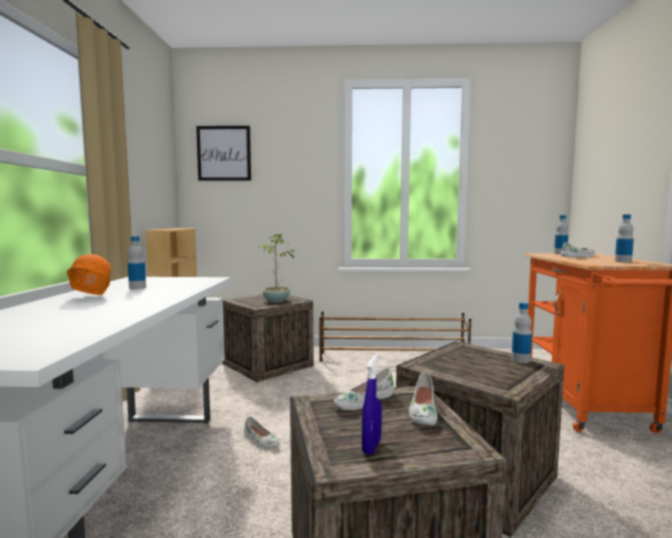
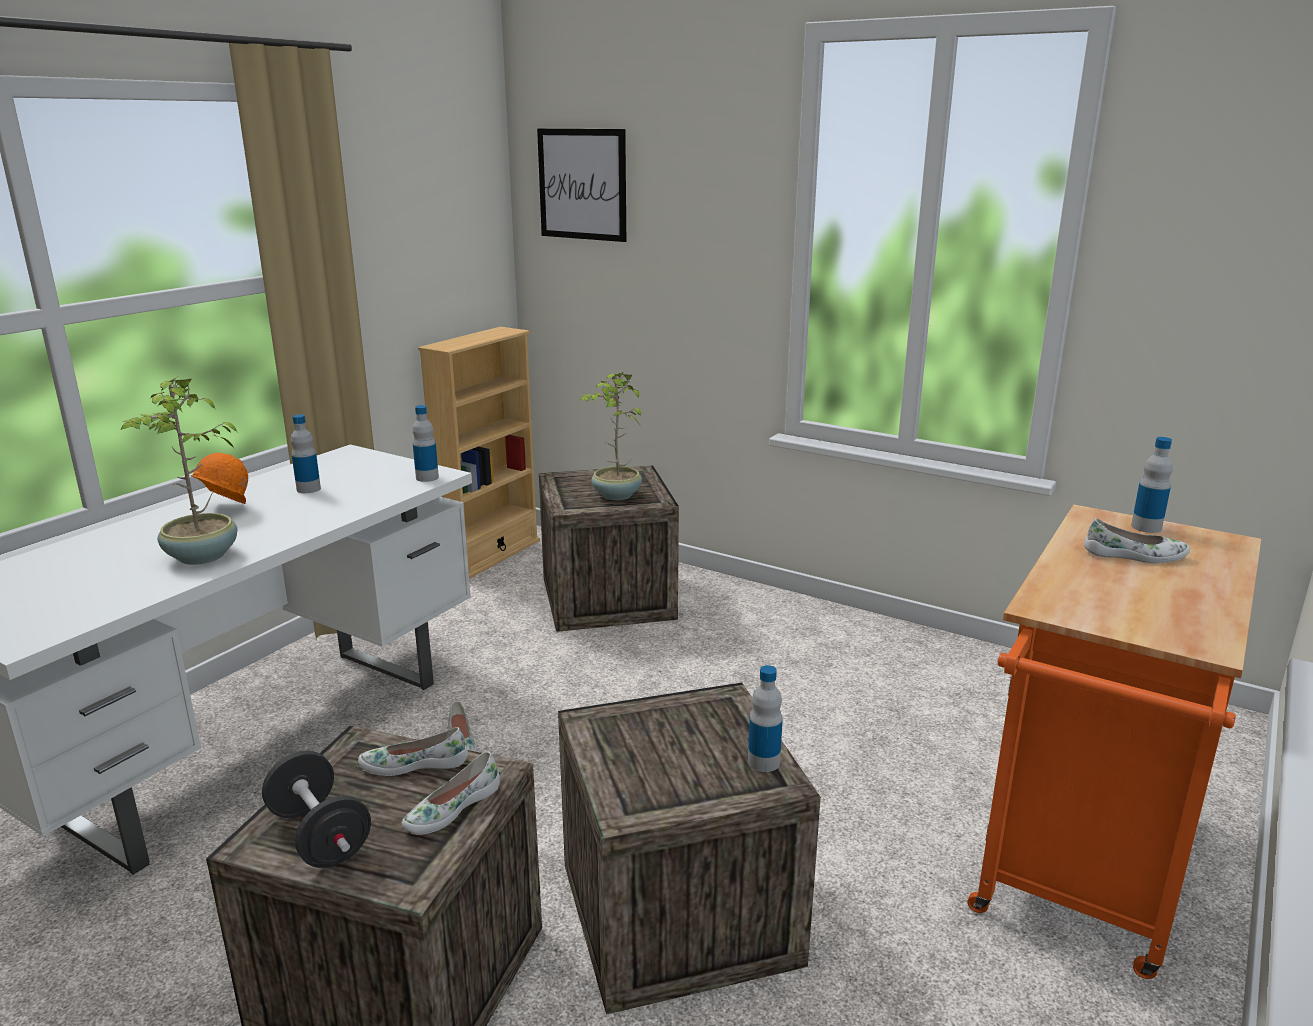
camera: 30 degrees right, 15 degrees up
brown shoe rack [319,312,471,362] -> none
blue spray bottle [362,354,382,454] -> black dumbbell [262,751,371,868]
bottle [615,215,634,263] -> bottle moved to [412,405,439,482]
none -> potted plant [120,376,237,565]

